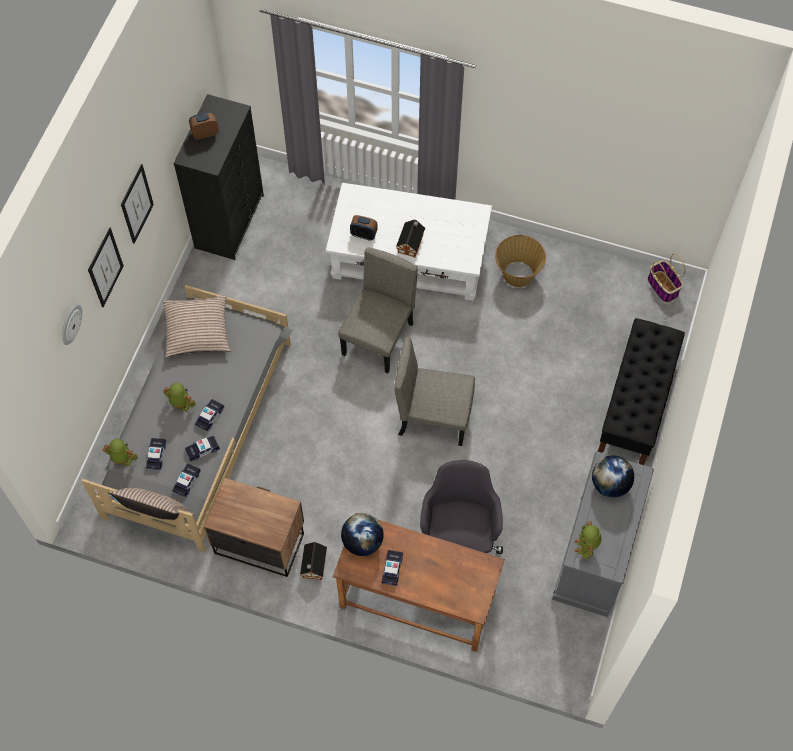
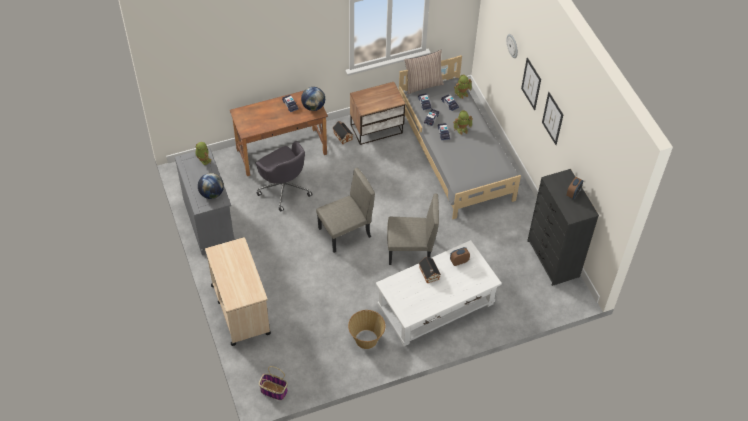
camera: 140 degrees right, 10 degrees down
pillow [163,295,230,357] -> none
beige chair [338,247,418,373] -> beige chair turned 75 degrees counterclockwise [387,194,439,265]
black bench [598,318,685,465] -> beige cart [205,237,271,346]

